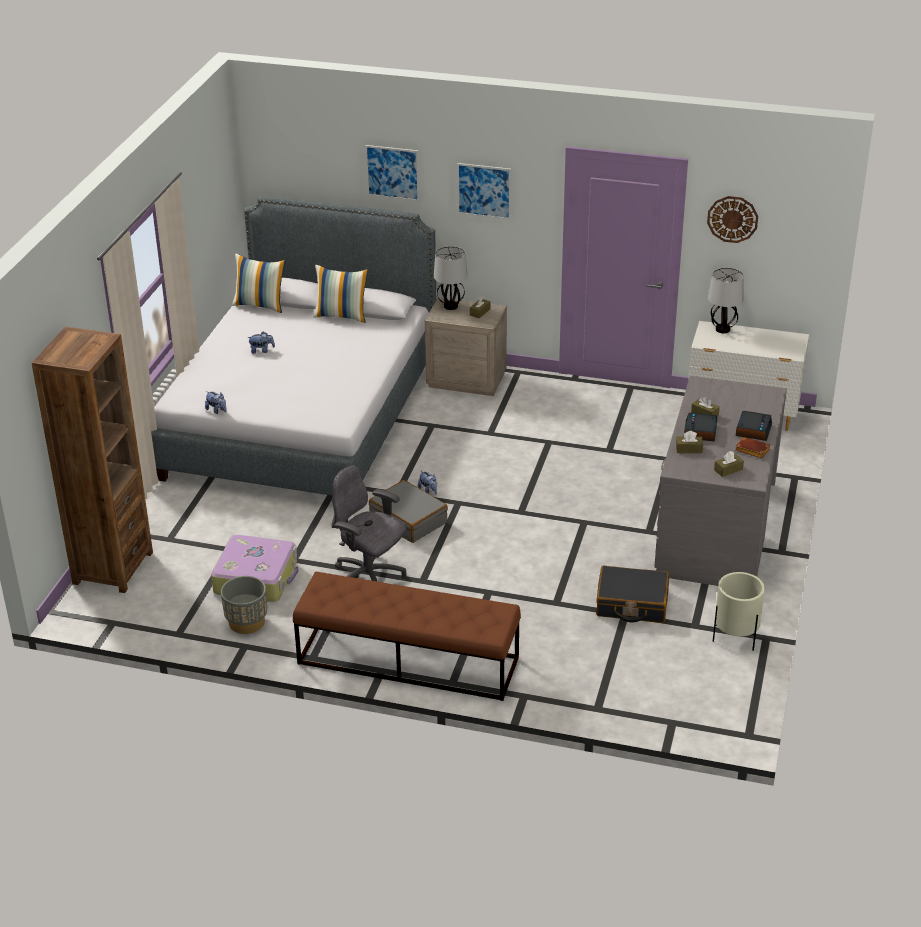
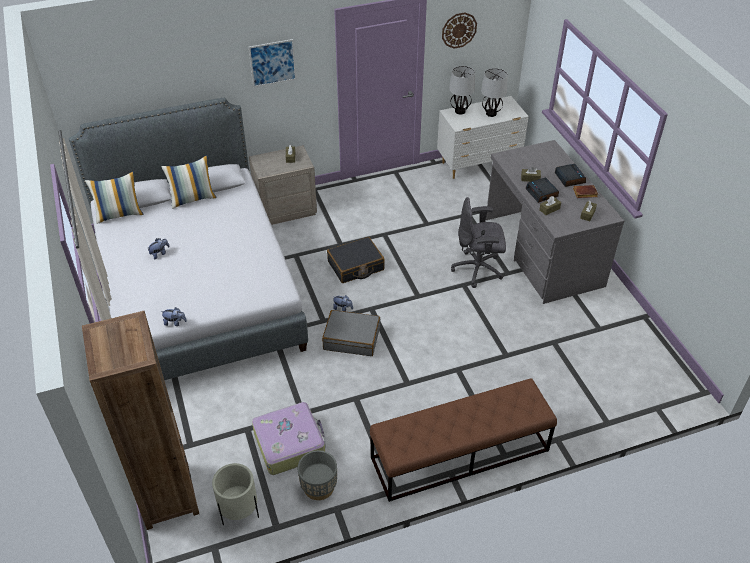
camera: 35 degrees left, 10 degrees up
grey office chair [331,465,406,582] -> grey office chair moved to [451,197,506,288]
picture [365,145,420,202] -> none
table lamp [434,246,468,310] -> table lamp moved to [481,68,508,117]
black suitcase [596,565,669,623] -> black suitcase moved to [327,237,385,283]
beige planter [713,572,765,651] -> beige planter moved to [212,463,259,525]

